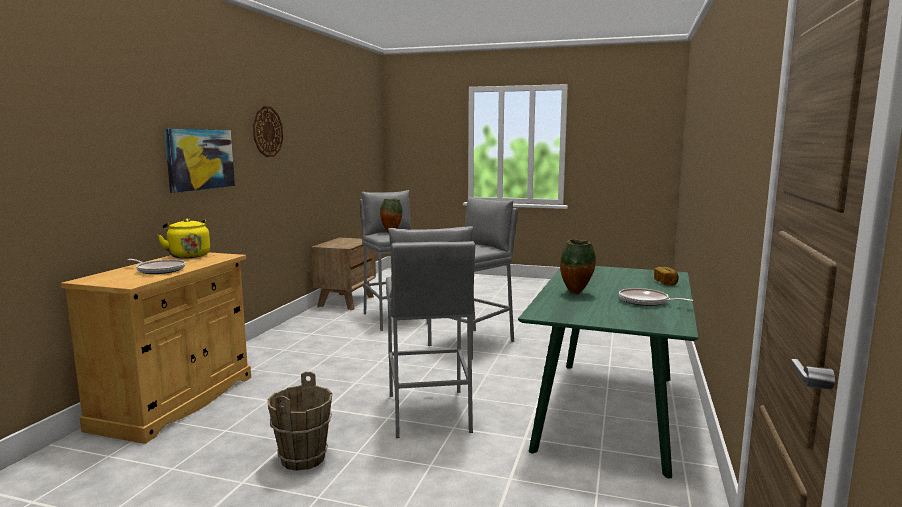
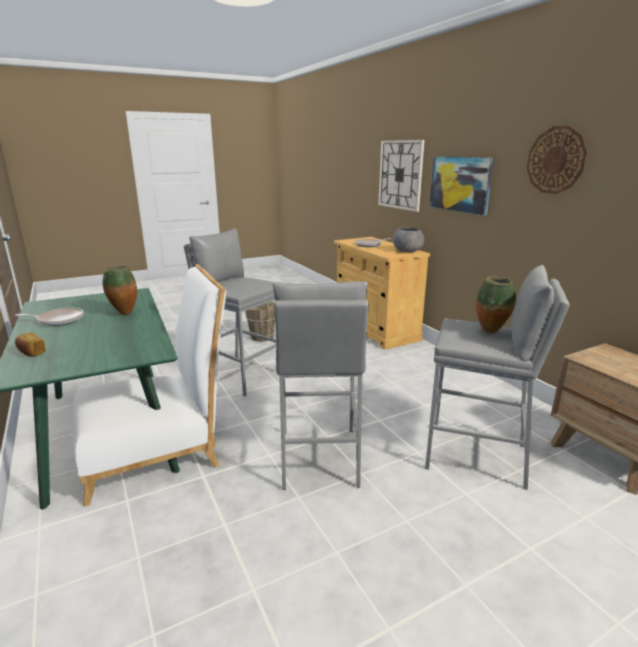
camera: 135 degrees right, 10 degrees up
yellow kettle [158,219,210,258] -> grey bowl [393,228,424,252]
none -> white chair [73,264,226,507]
none -> wall clock [378,140,425,212]

